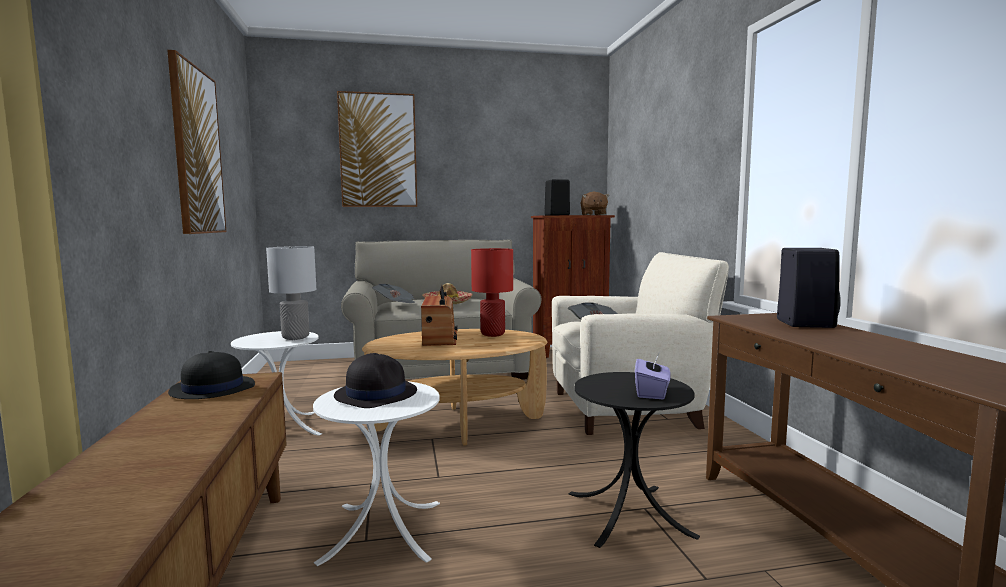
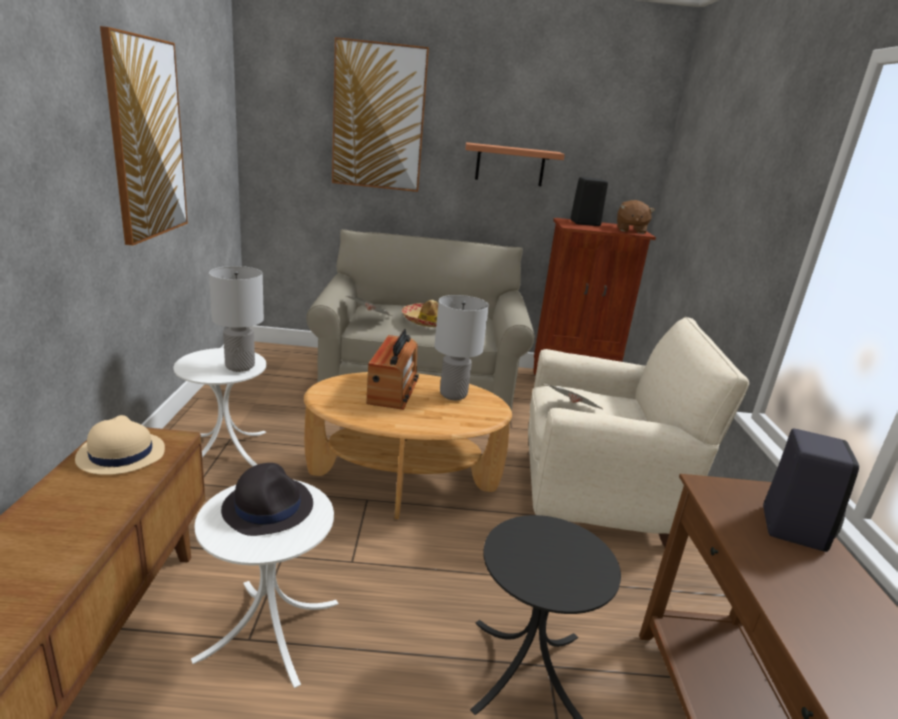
camera: 10 degrees right, 15 degrees up
black hat [168,351,255,399] -> beige hat [75,415,165,475]
red table lamp [471,248,513,337] -> grey table lamp [434,295,489,400]
purple tissue box [635,353,671,399] -> none
none -> shelf [465,142,565,186]

